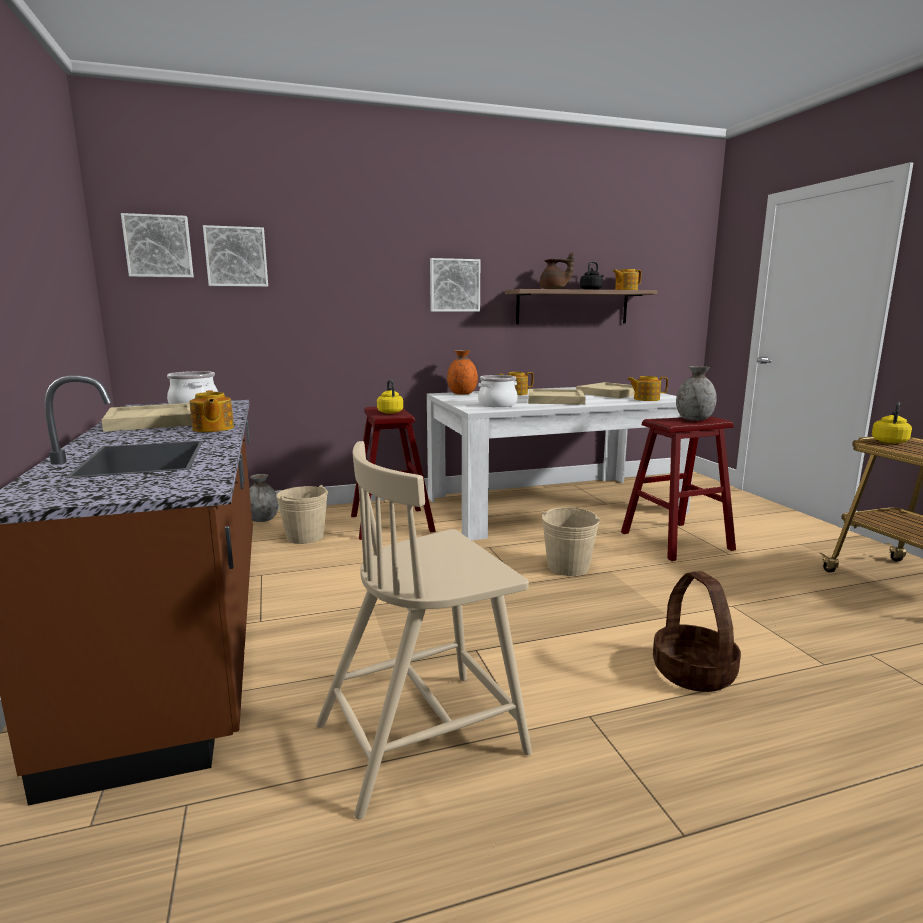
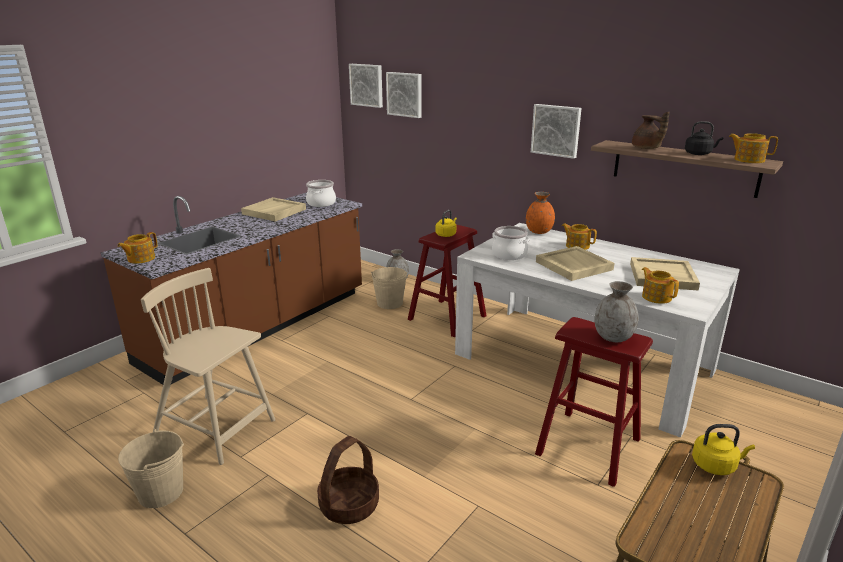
camera: 55 degrees right, 10 degrees up
teapot [189,390,234,432] -> teapot moved to [118,232,157,264]
beige bucket [542,507,600,576] -> beige bucket moved to [118,429,184,508]

